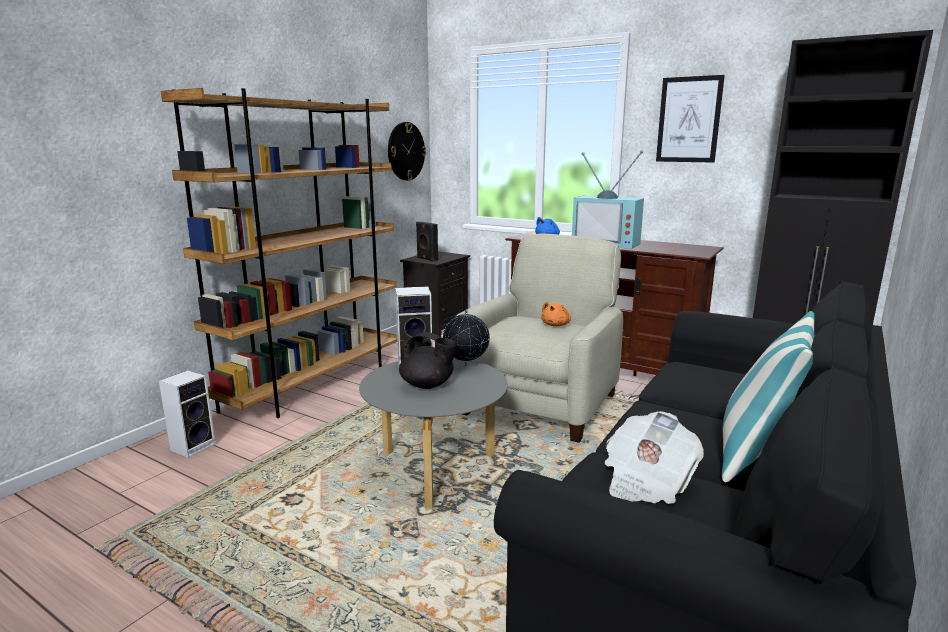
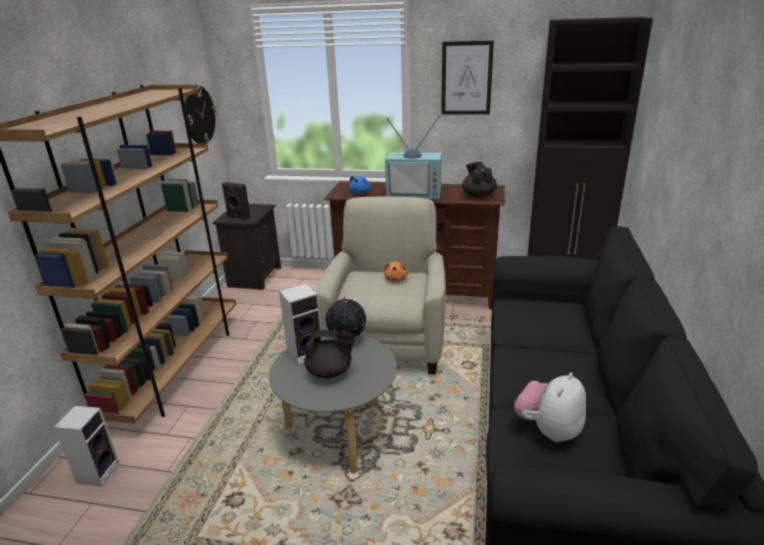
camera: 20 degrees left, 10 degrees up
newspaper [605,411,704,504] -> plush toy [514,373,586,442]
pillow [721,311,815,482] -> none
none -> black teapot [462,162,497,198]

